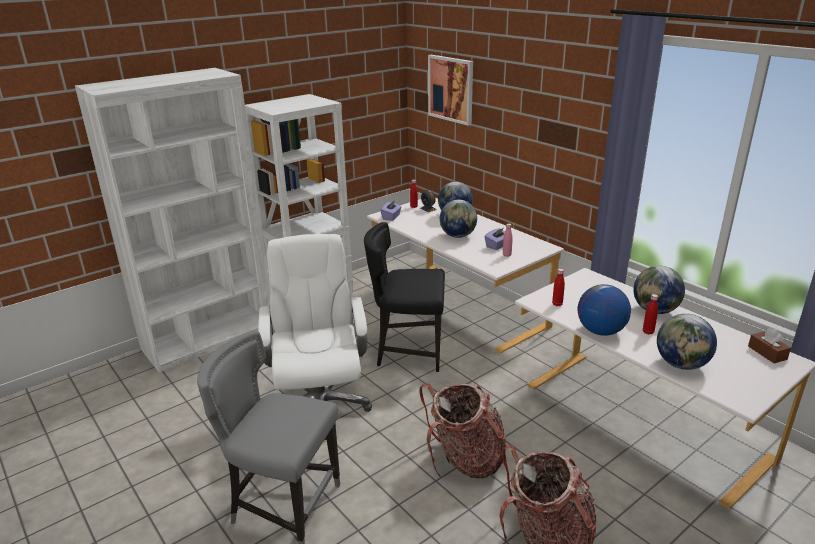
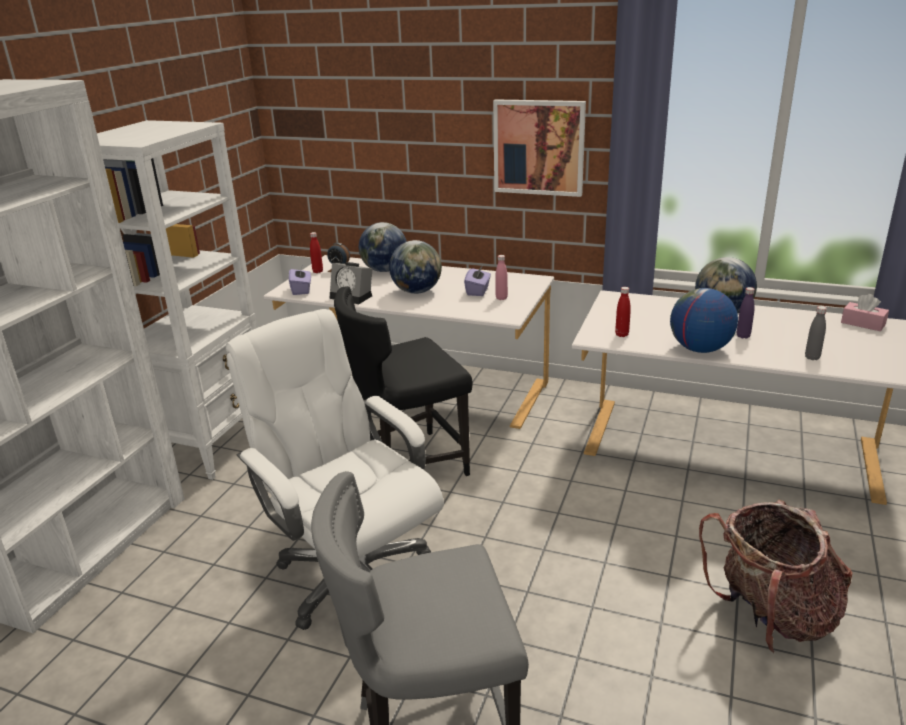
camera: 30 degrees left, 0 degrees up
backpack [419,383,506,478] -> none
picture [428,55,473,126] -> picture moved to [493,99,586,197]
red bottle [643,294,658,335] -> purple bottle [737,287,755,338]
globe [657,314,717,370] -> grey bottle [805,306,827,360]
brown tissue box [748,328,791,363] -> pink tissue box [841,294,889,331]
none -> alarm clock [329,262,373,304]

